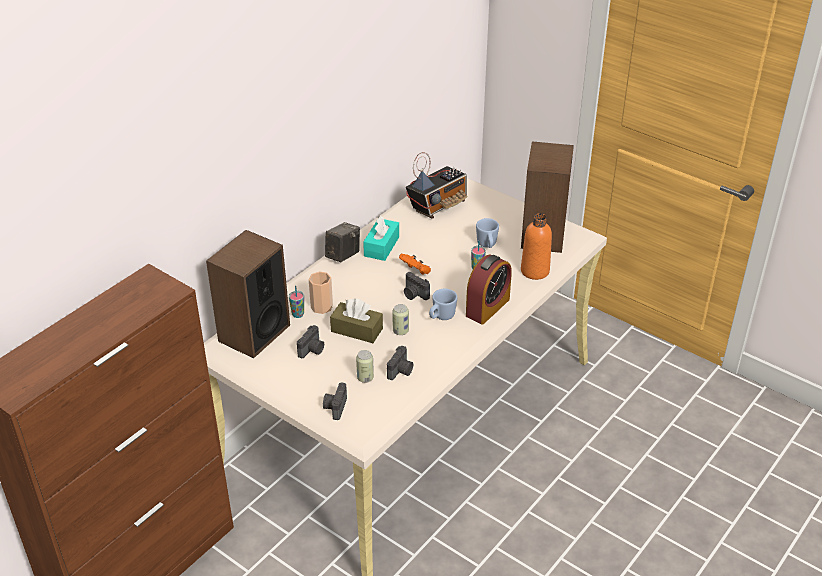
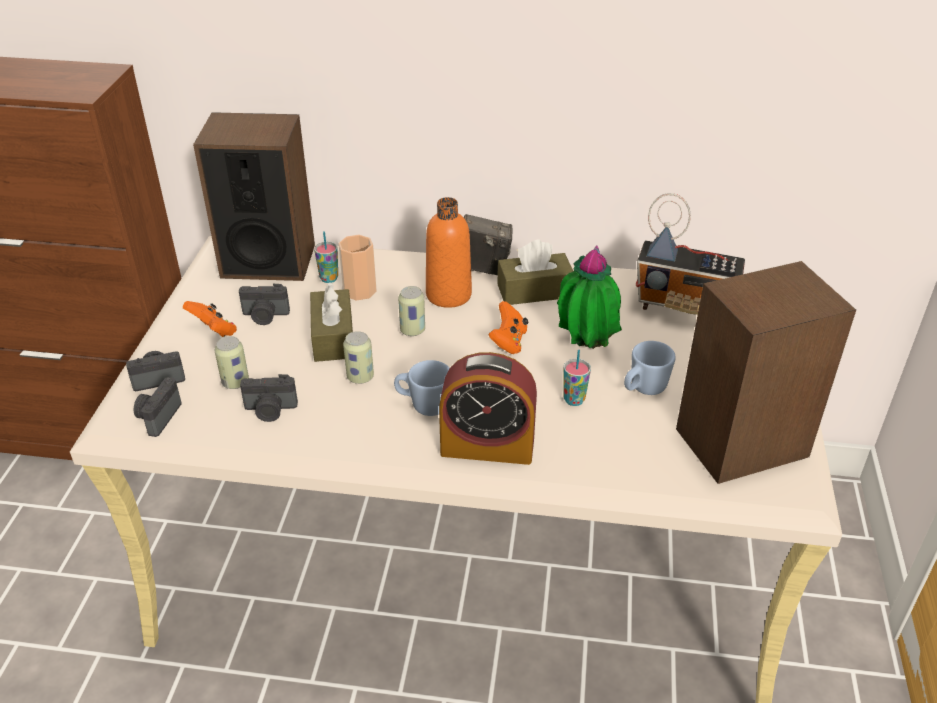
camera: 60 degrees right, 0 degrees up
turquoise tissue box [363,216,399,261] -> brown tissue box [497,239,573,305]
camera [404,272,430,300] -> camera moved to [134,377,182,437]
orange bottle [521,213,552,280] -> orange bottle moved to [426,197,472,308]
none -> orange game controller [183,301,237,337]
none -> can [398,286,425,336]
none -> potted plant [557,246,622,349]

